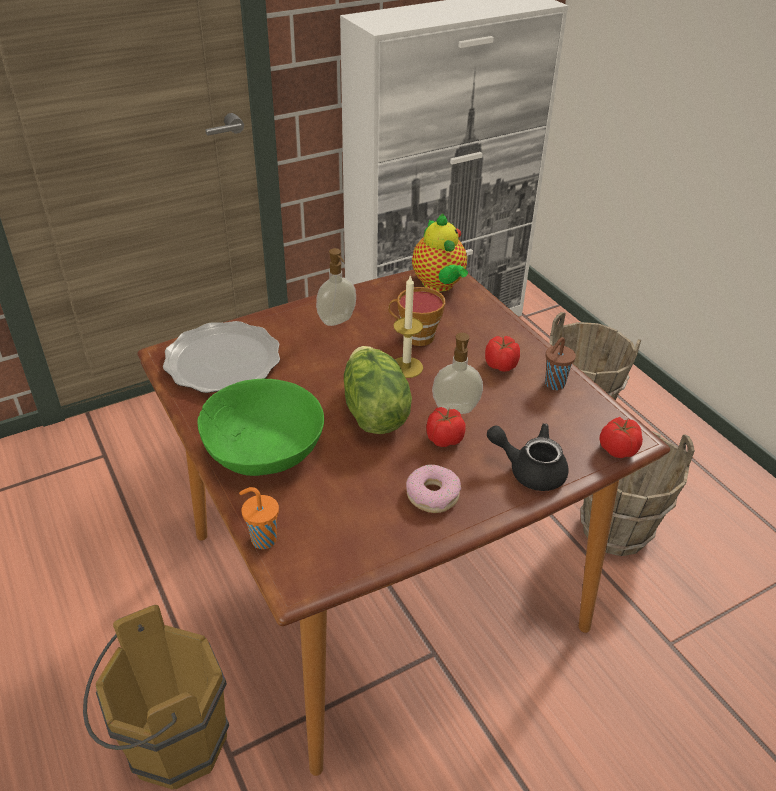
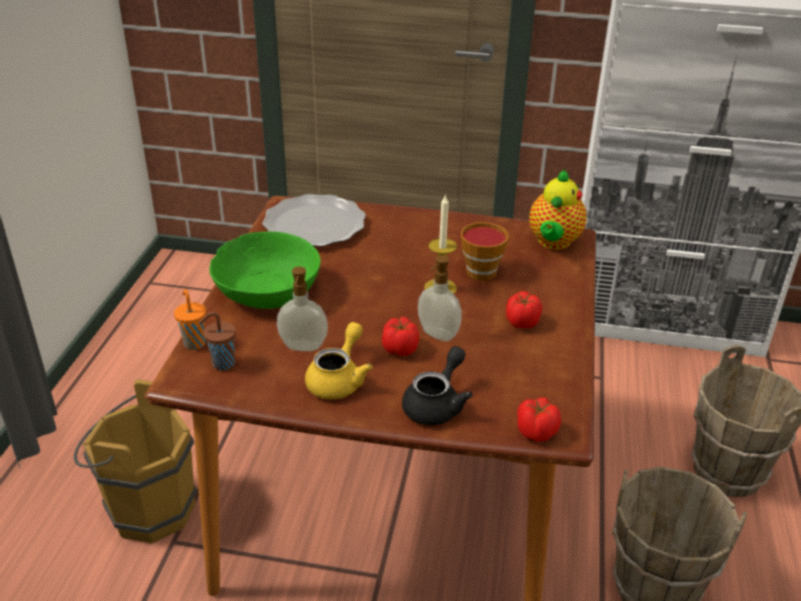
camera: 40 degrees right, 5 degrees down
soap dispenser [316,248,356,326] -> soap dispenser moved to [277,267,328,351]
lettuce [344,346,412,434] -> none
donut [406,464,461,513] -> yellow teapot [305,322,373,400]
black teapot [487,423,568,491] -> black teapot turned 60 degrees clockwise [402,346,473,425]
brown cup [545,337,576,390] -> brown cup moved to [199,312,236,370]

